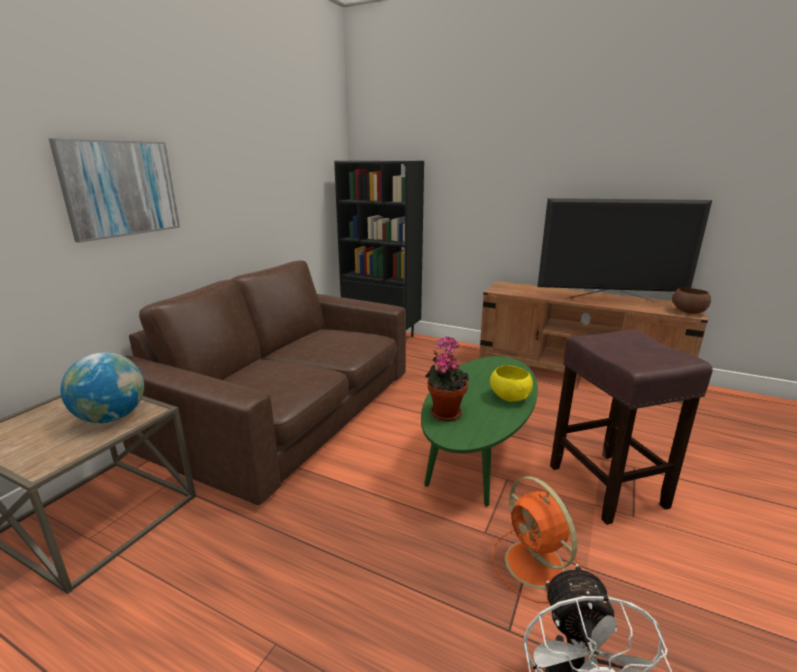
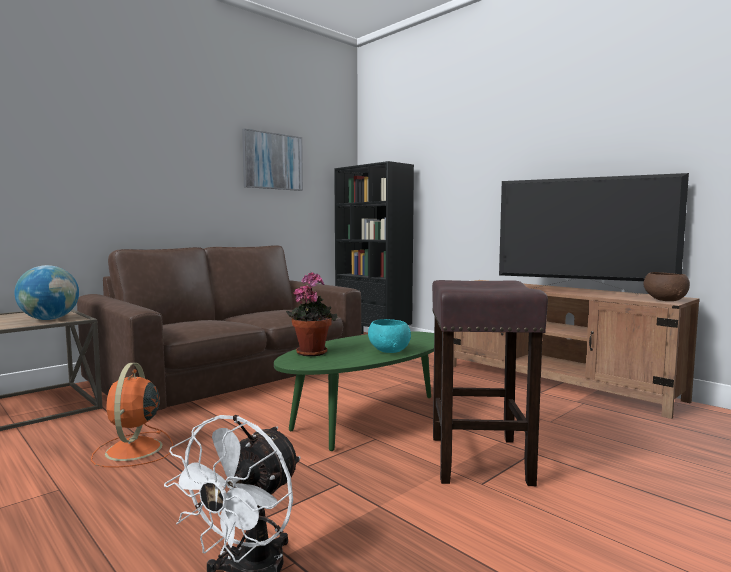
camera: 20 degrees right, 15 degrees down
picture [49,138,180,243] -> picture moved to [242,128,303,191]
yellow bowl [490,365,533,402] -> turquoise bowl [368,319,411,353]
orange fan [492,476,582,603] -> orange fan moved to [91,363,173,468]

